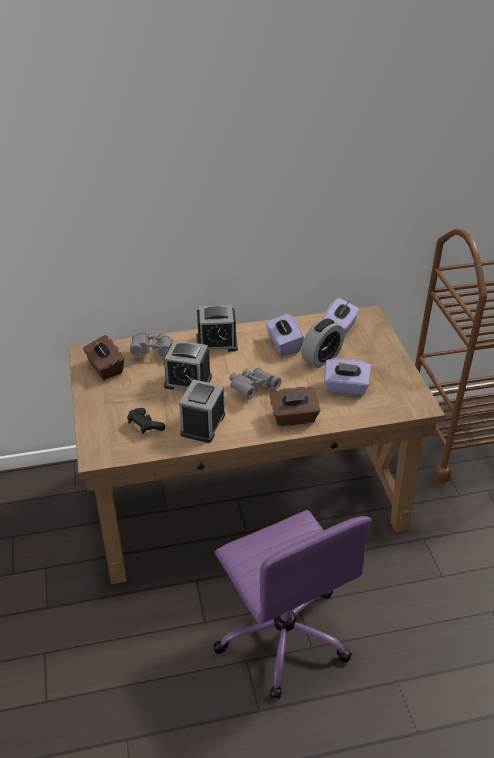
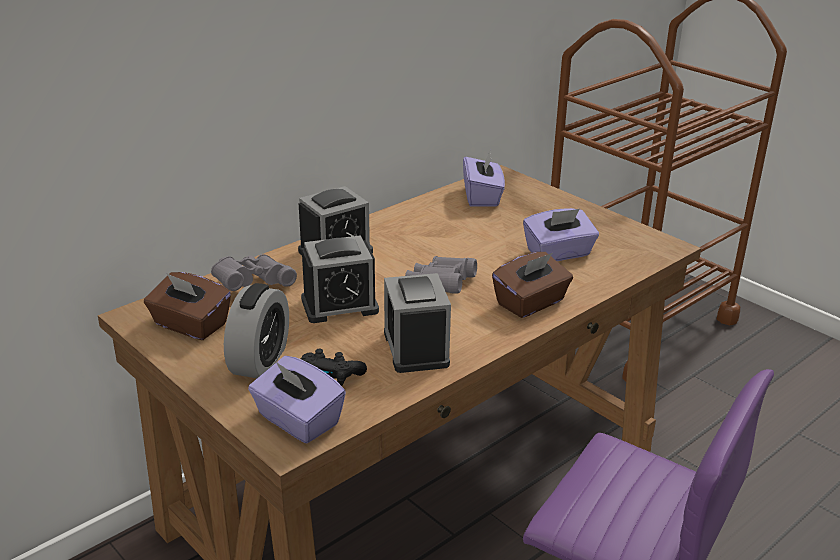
camera: 30 degrees left, 10 degrees down
purple tissue box [265,313,304,356] -> purple tissue box moved to [248,356,346,443]
alarm clock [301,318,345,368] -> alarm clock moved to [224,283,289,378]

